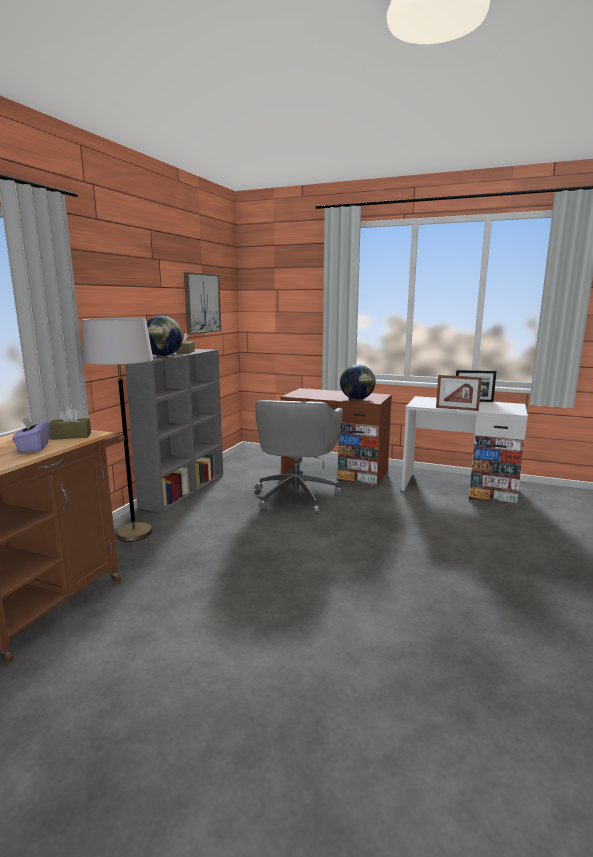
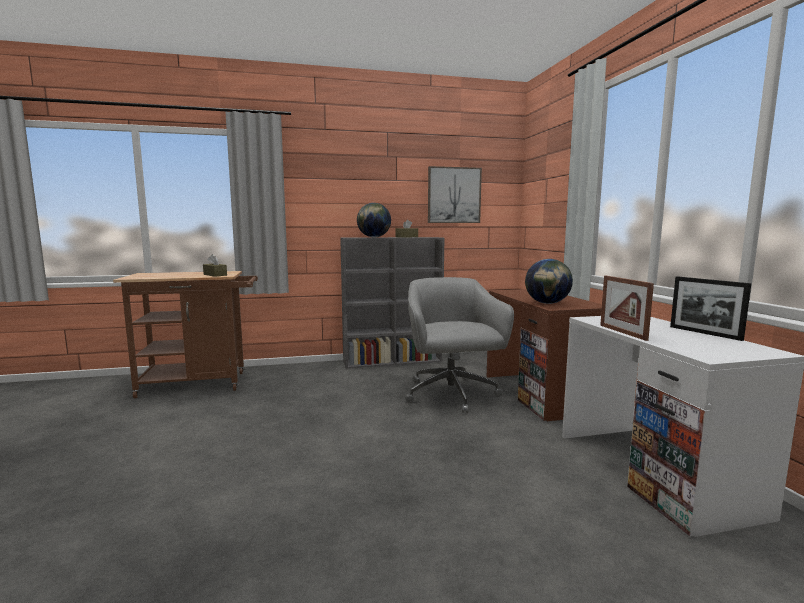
camera: 55 degrees right, 5 degrees down
purple tissue box [12,416,49,453] -> none
grey floor lamp [82,318,153,542] -> none
grey office chair [255,400,343,513] -> grey office chair turned 105 degrees clockwise [405,277,514,413]

